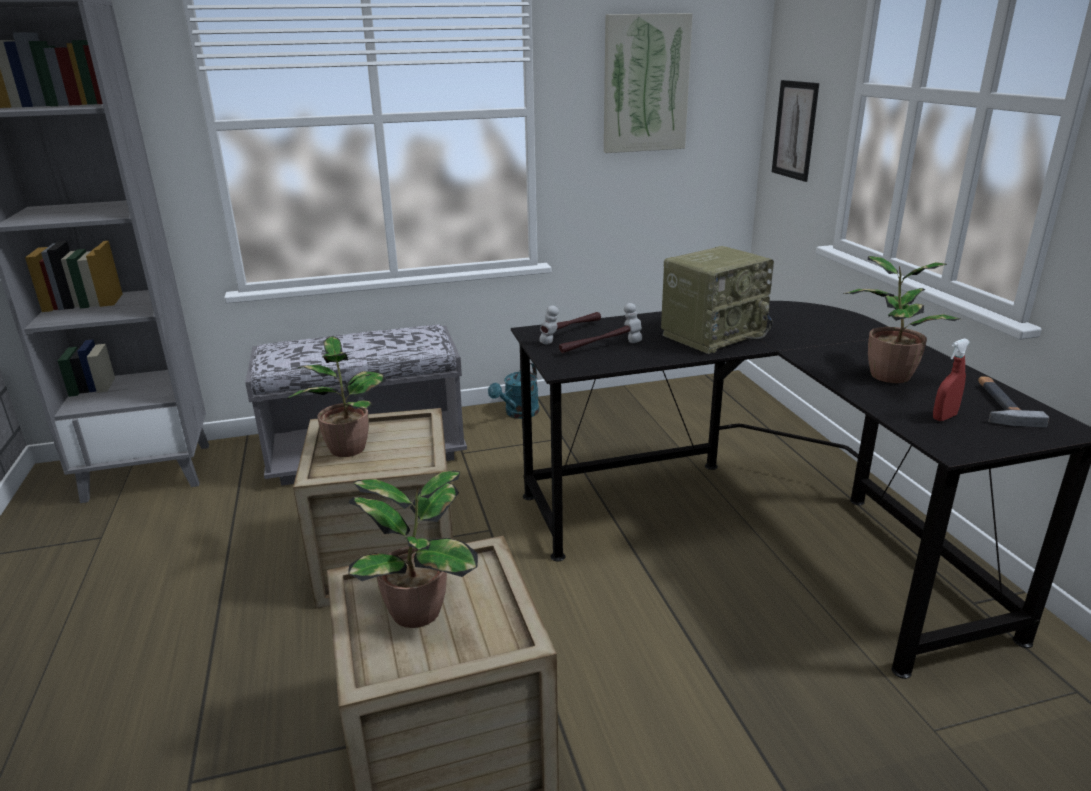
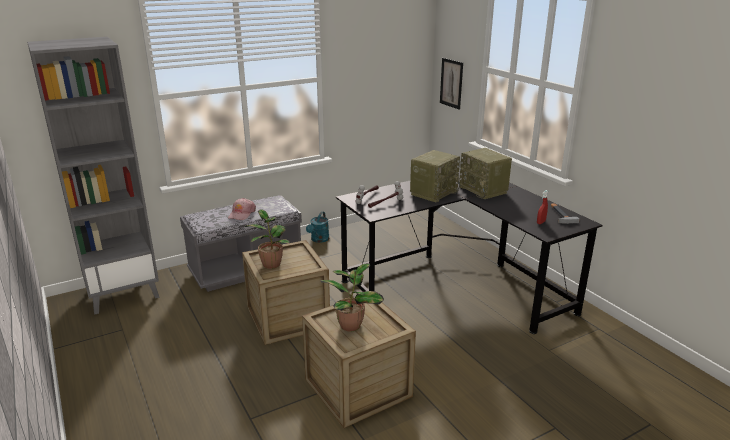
camera: 15 degrees left, 0 degrees up
picture [604,13,693,153] -> none
potted plant [843,256,961,383] -> none
none -> pink cap [228,198,256,220]
none -> radio [459,148,512,199]

